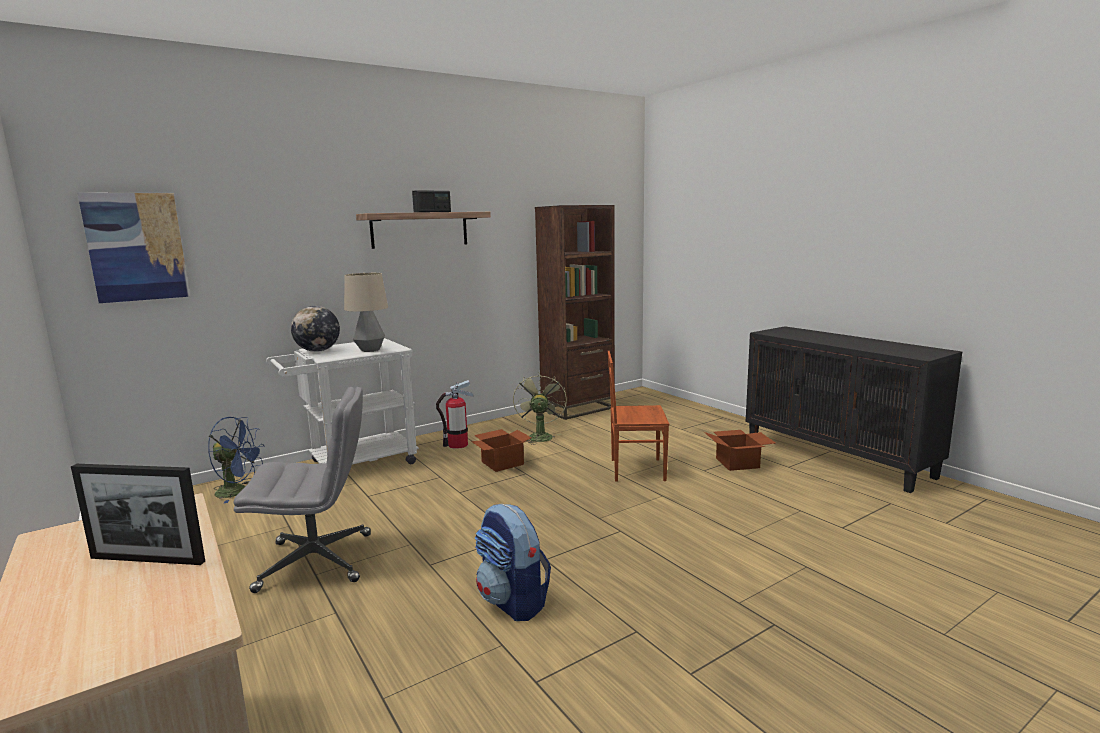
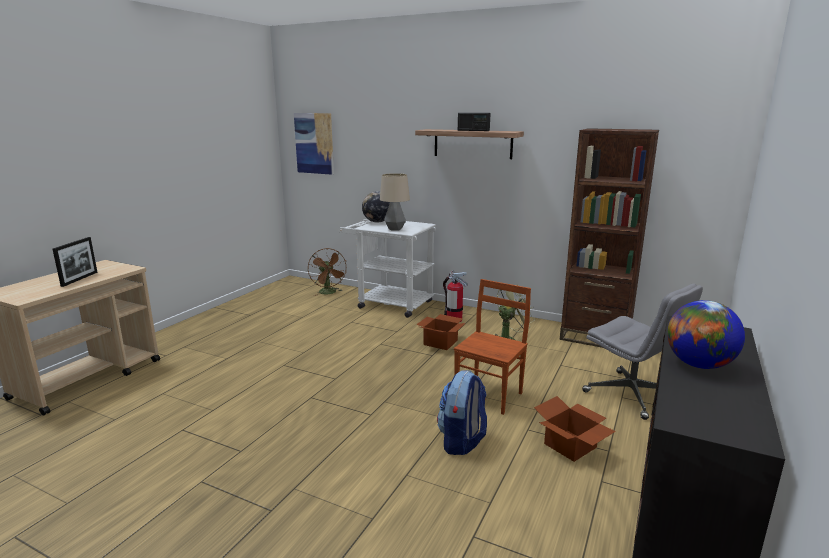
camera: 60 degrees right, 5 degrees up
picture frame [71,464,205,565] -> picture frame turned 150 degrees counterclockwise [53,237,98,287]
blue fan [208,417,265,503] -> brown fan [308,248,347,296]
grey office chair [233,387,371,593] -> grey office chair moved to [582,283,703,420]
backpack [475,504,551,621] -> backpack moved to [437,371,487,455]
brown chair [607,351,669,482] -> brown chair turned 60 degrees clockwise [454,279,531,415]
none -> globe [667,300,745,369]

